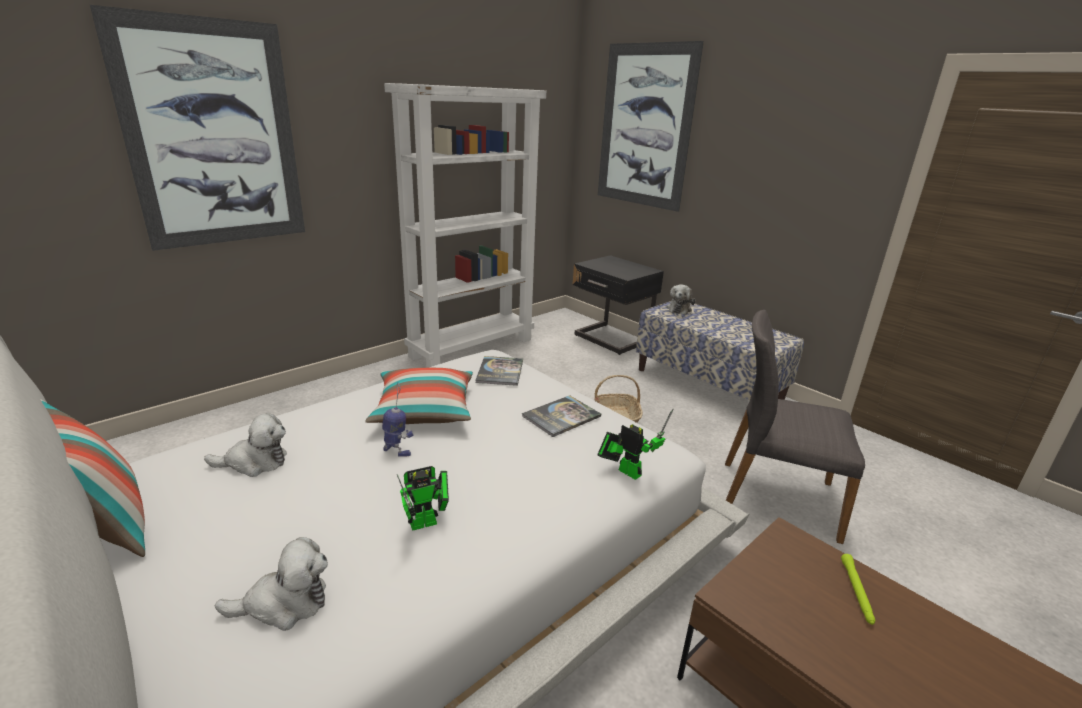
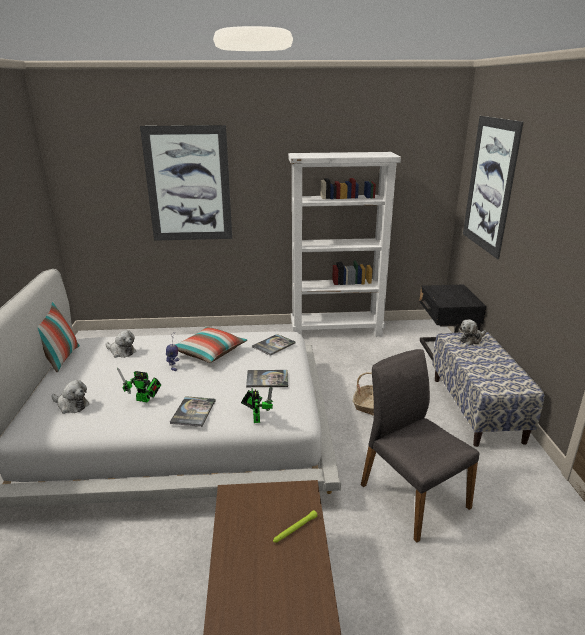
camera: 40 degrees right, 0 degrees up
none -> book [170,396,216,427]

